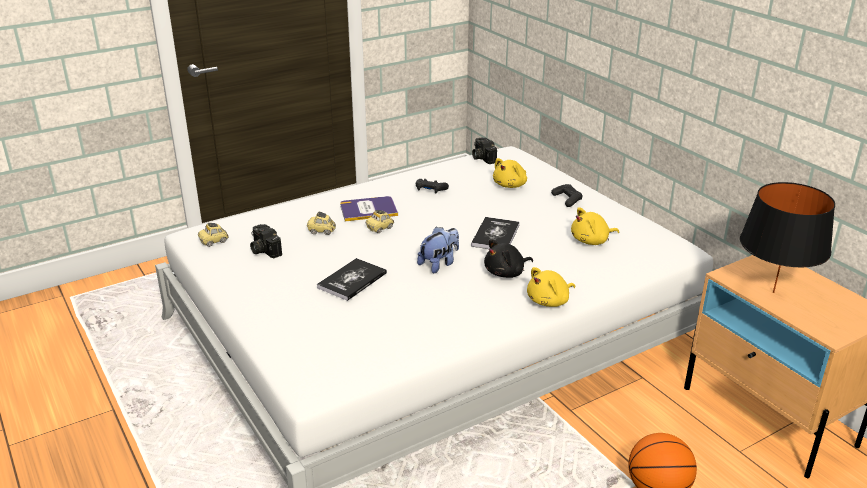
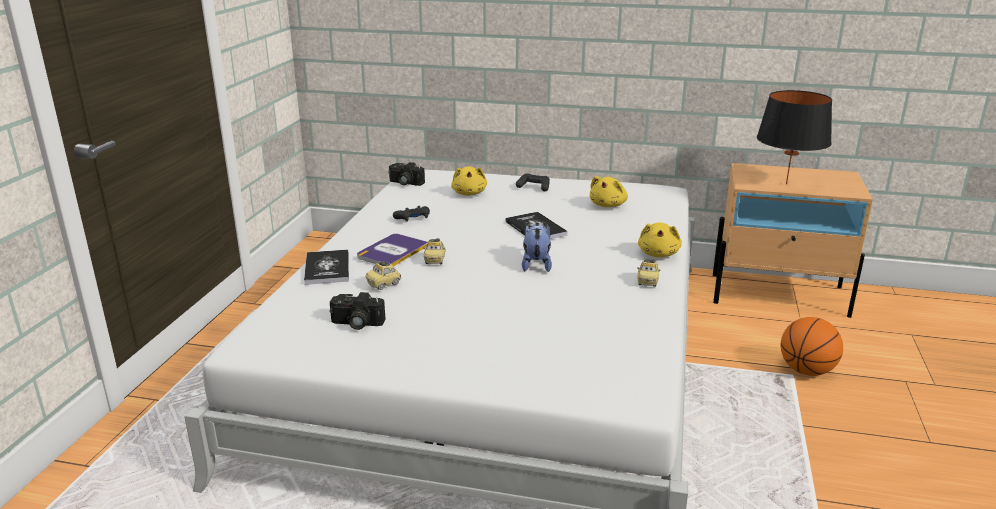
camera: 45 degrees left, 5 degrees down
toy car [198,223,229,247] -> toy car moved to [637,259,660,287]
book [317,258,387,301] -> book moved to [304,249,349,285]
black plush toy [484,239,533,278] -> none

